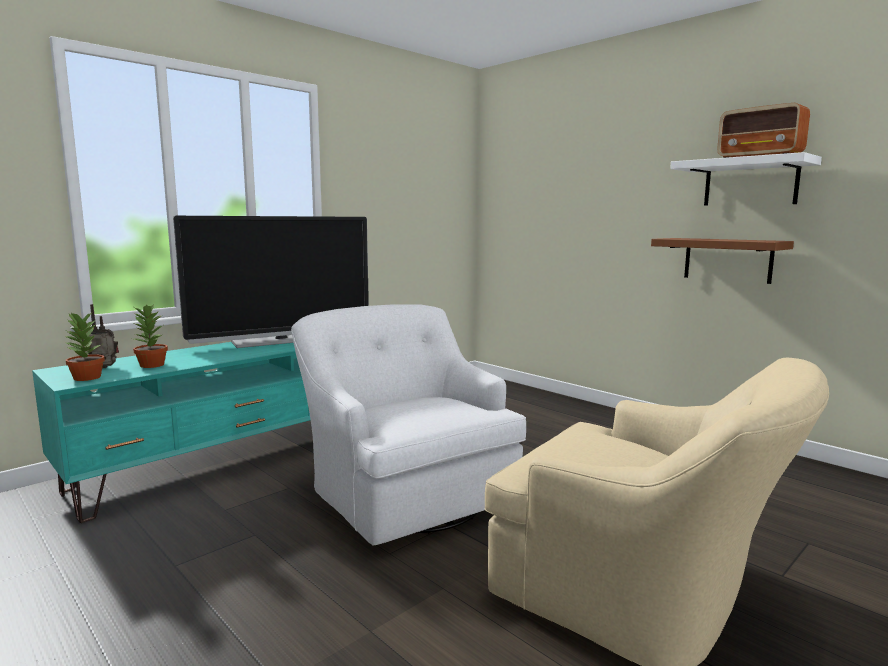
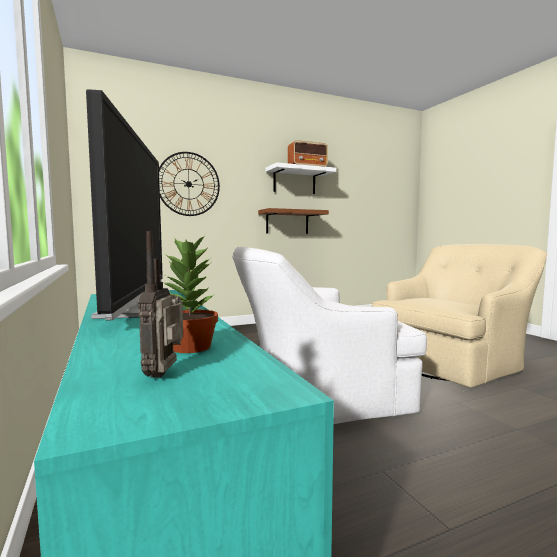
camera: 70 degrees left, 5 degrees down
potted plant [64,312,105,381] -> none
none -> wall clock [159,152,220,216]

